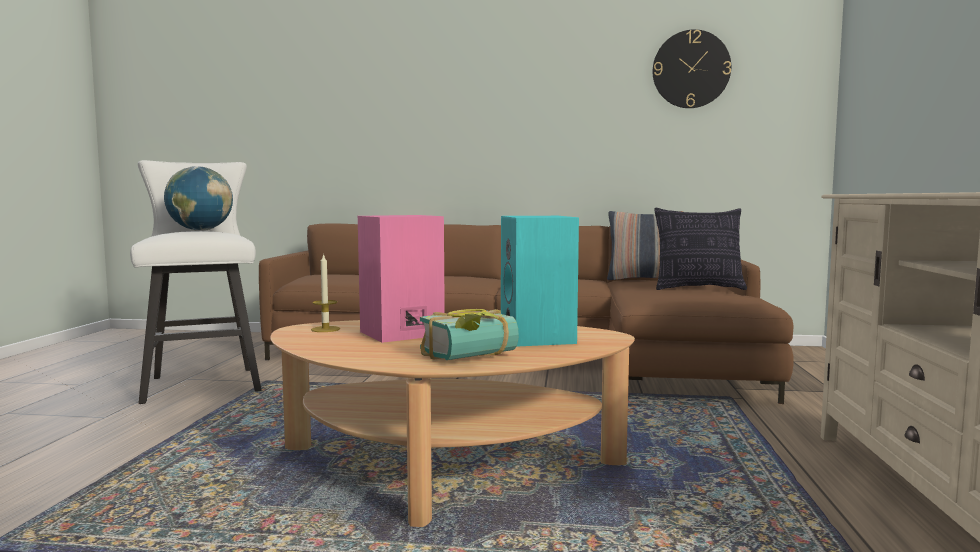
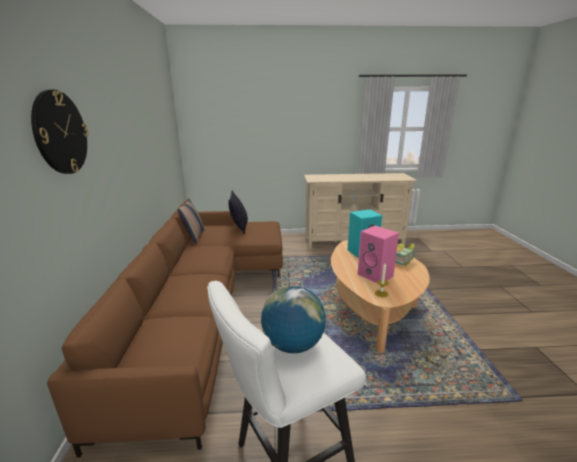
camera: 100 degrees left, 15 degrees up
wall clock [653,29,731,108] -> wall clock moved to [31,89,89,174]

